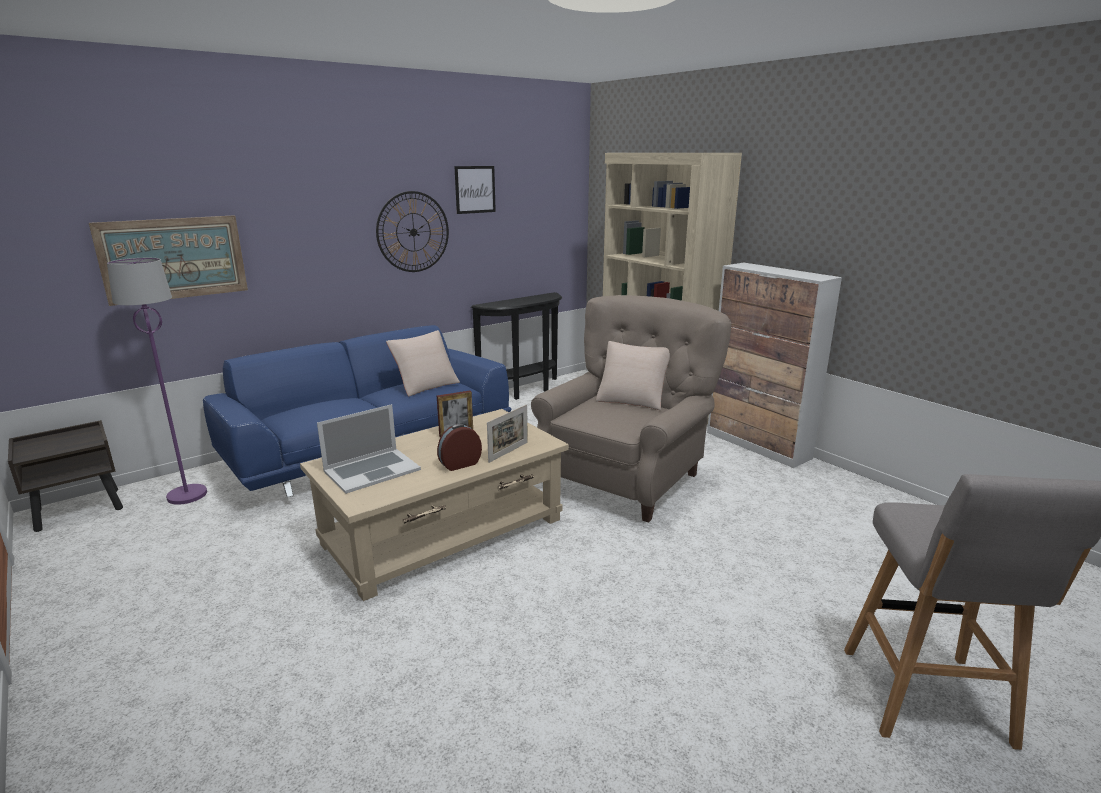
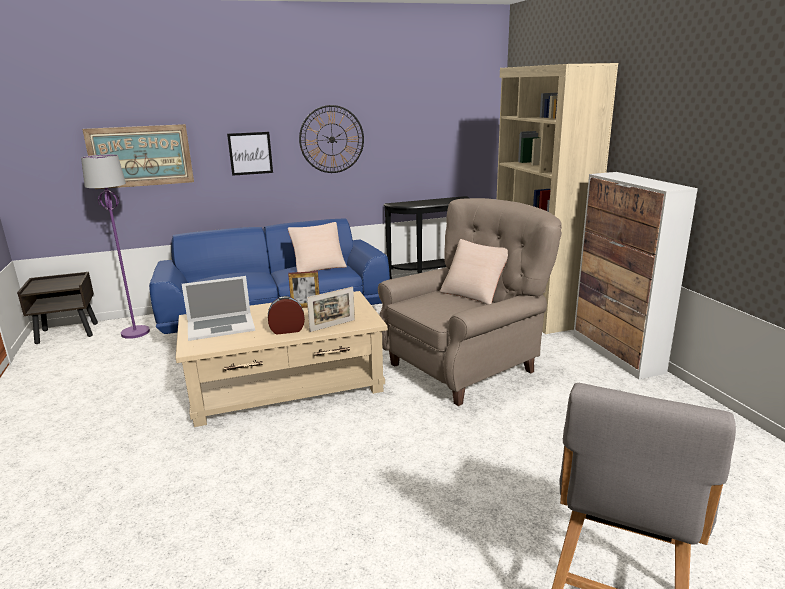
camera: 20 degrees right, 0 degrees up
picture [454,166,496,214] -> picture moved to [227,132,273,176]

